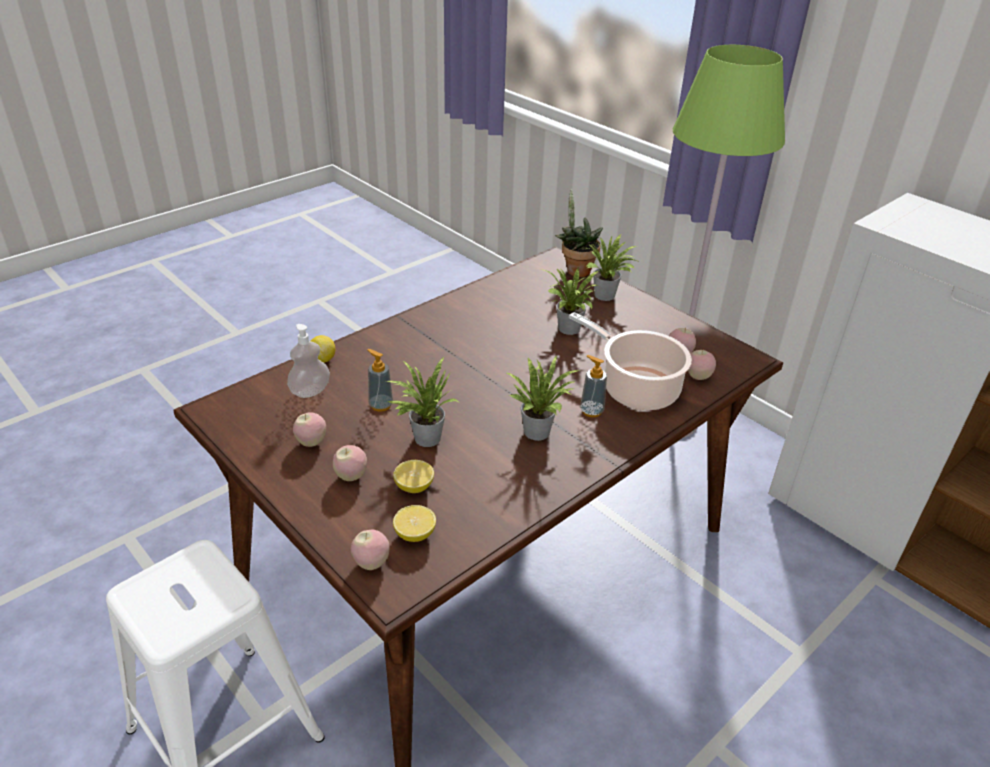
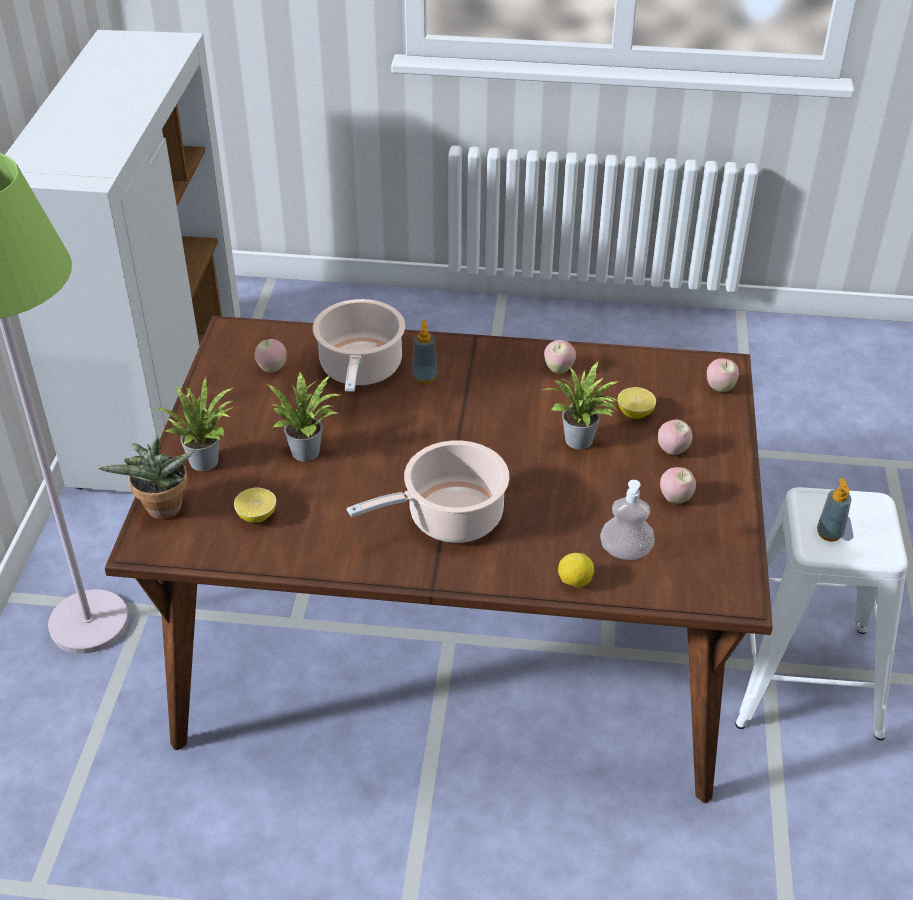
camera: 130 degrees left, 5 degrees up
soap dispenser [367,349,393,411] -> soap dispenser moved to [817,478,851,542]
lemon [393,505,436,542] -> lemon moved to [234,487,276,523]
potted plant [505,356,580,441] -> none
apple [688,349,716,380] -> apple moved to [544,340,576,374]
none -> cooking pot [347,440,510,543]

